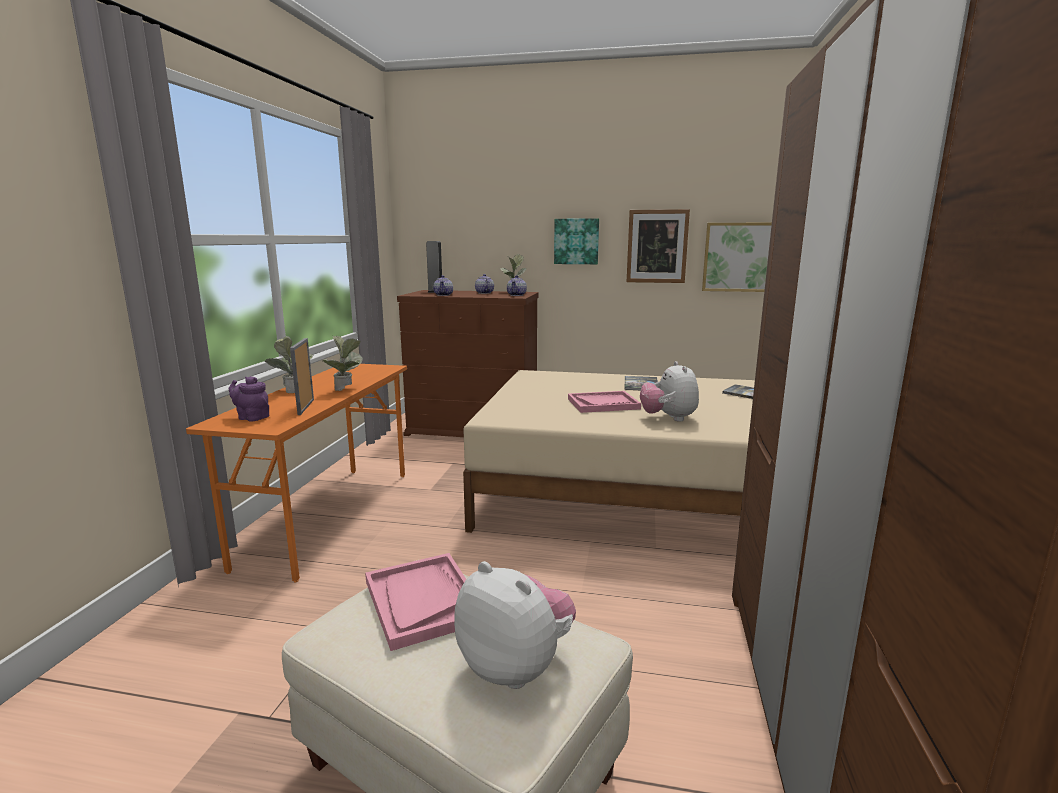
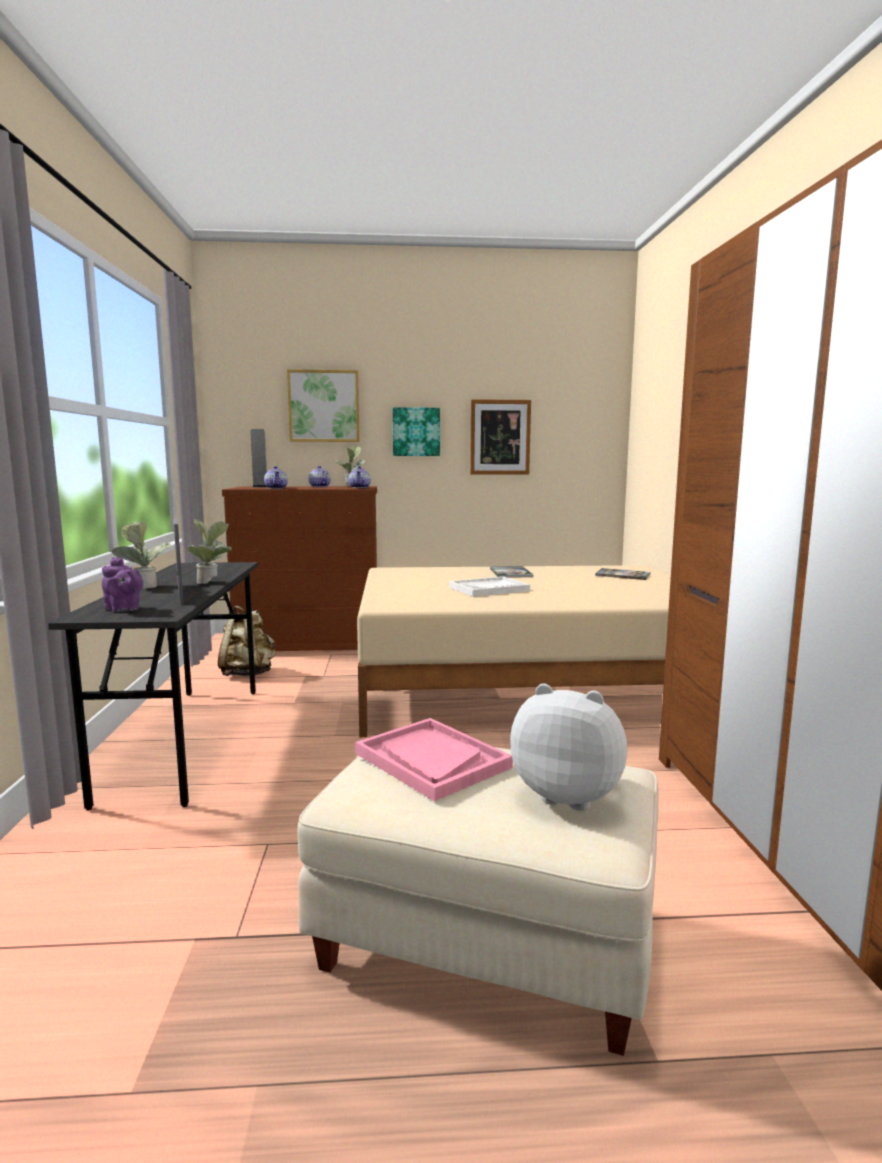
camera: 15 degrees left, 5 degrees down
orange desk [186,364,407,583] -> grey desk [48,562,258,810]
purple teapot [228,376,269,421] -> purple teapot turned 150 degrees counterclockwise [102,557,143,612]
pink tray [568,391,641,413] -> white tray [449,577,530,597]
plush toy [640,361,699,422] -> none
picture [702,223,772,292] -> picture moved to [287,369,360,442]
none -> beige backpack [218,606,276,676]

